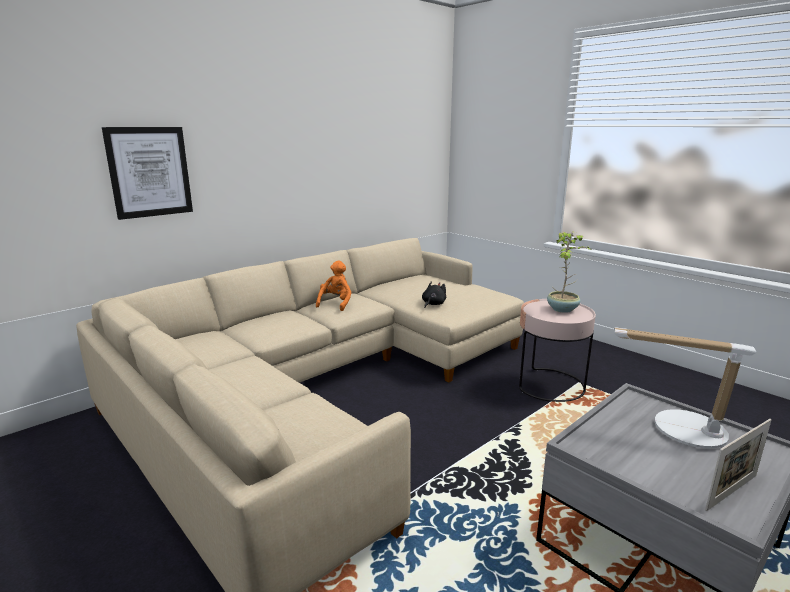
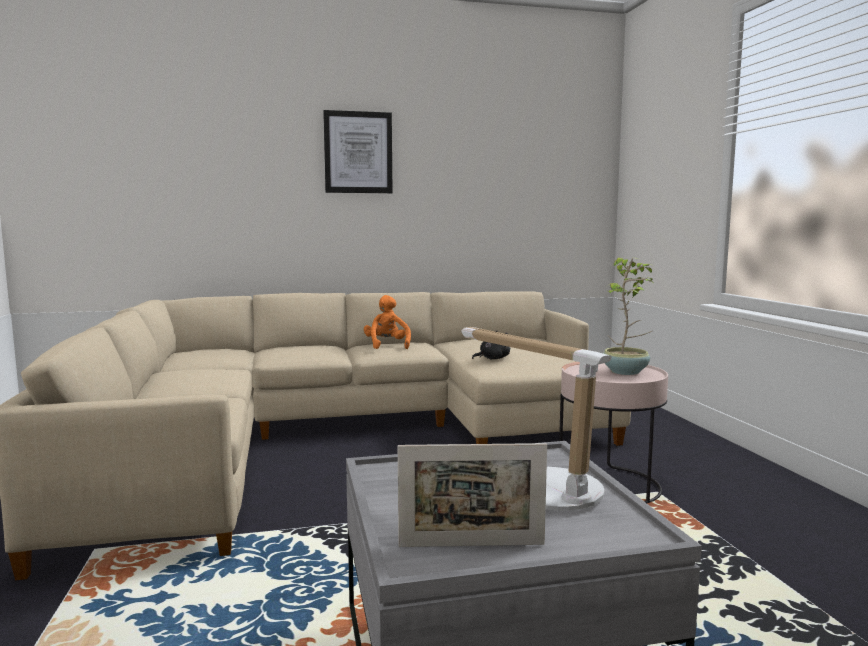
camera: 30 degrees right, 10 degrees down
picture [102,127,193,220] -> picture moved to [323,110,393,193]
orange plush toy [316,260,351,311] -> orange plush toy turned 60 degrees counterclockwise [364,295,411,349]

